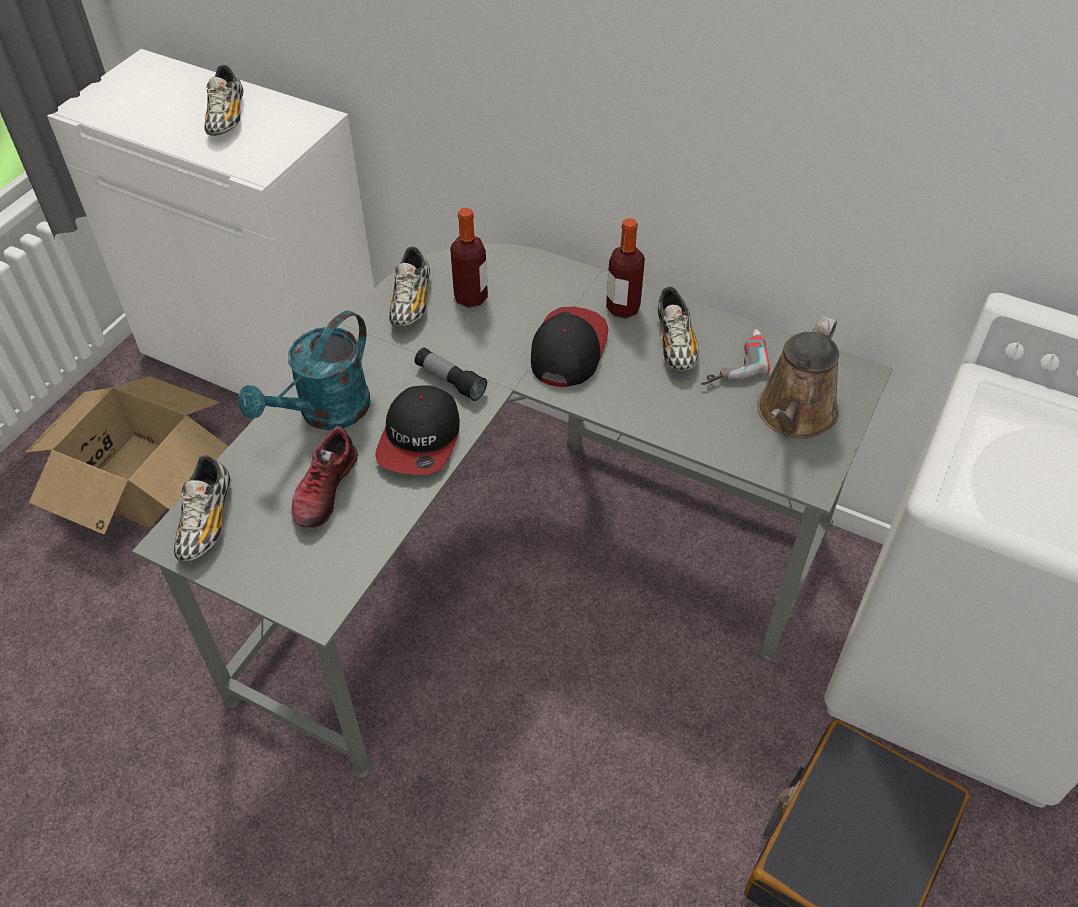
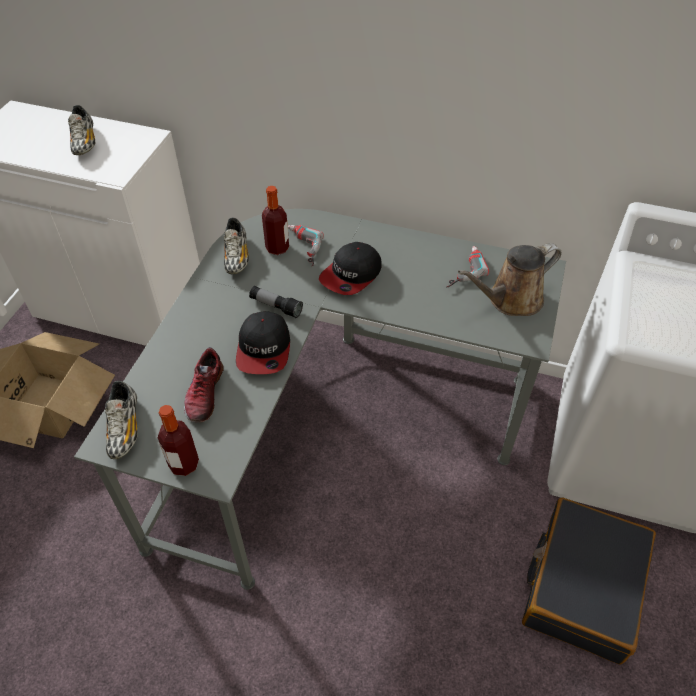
camera: 10 degrees left, 0 degrees up
turquoise watering can [238,311,370,430] -> none
cap [531,307,608,387] -> cap turned 150 degrees counterclockwise [319,242,382,295]
bottle [606,218,645,319] -> bottle moved to [158,405,199,476]
shoe [658,287,699,372] -> none
brown watering can [757,316,839,439] -> brown watering can turned 45 degrees clockwise [458,243,562,316]
none -> power drill [288,225,324,267]

